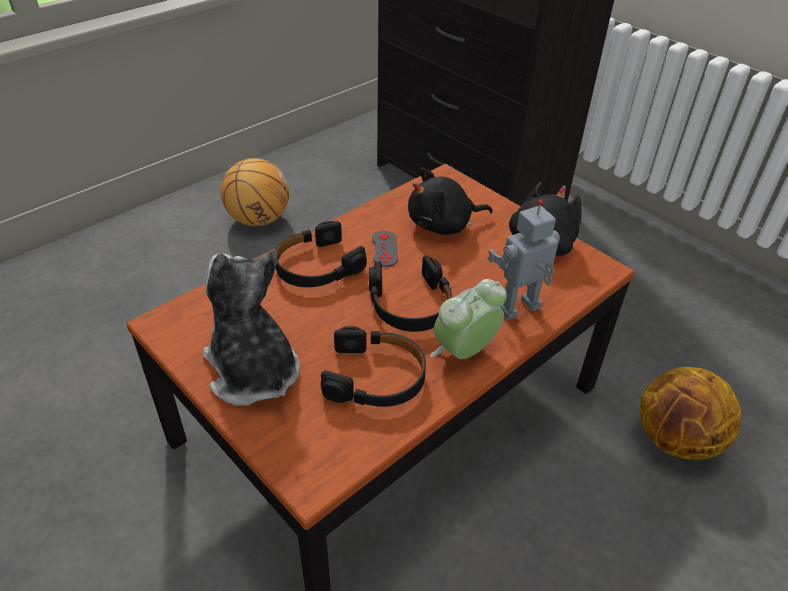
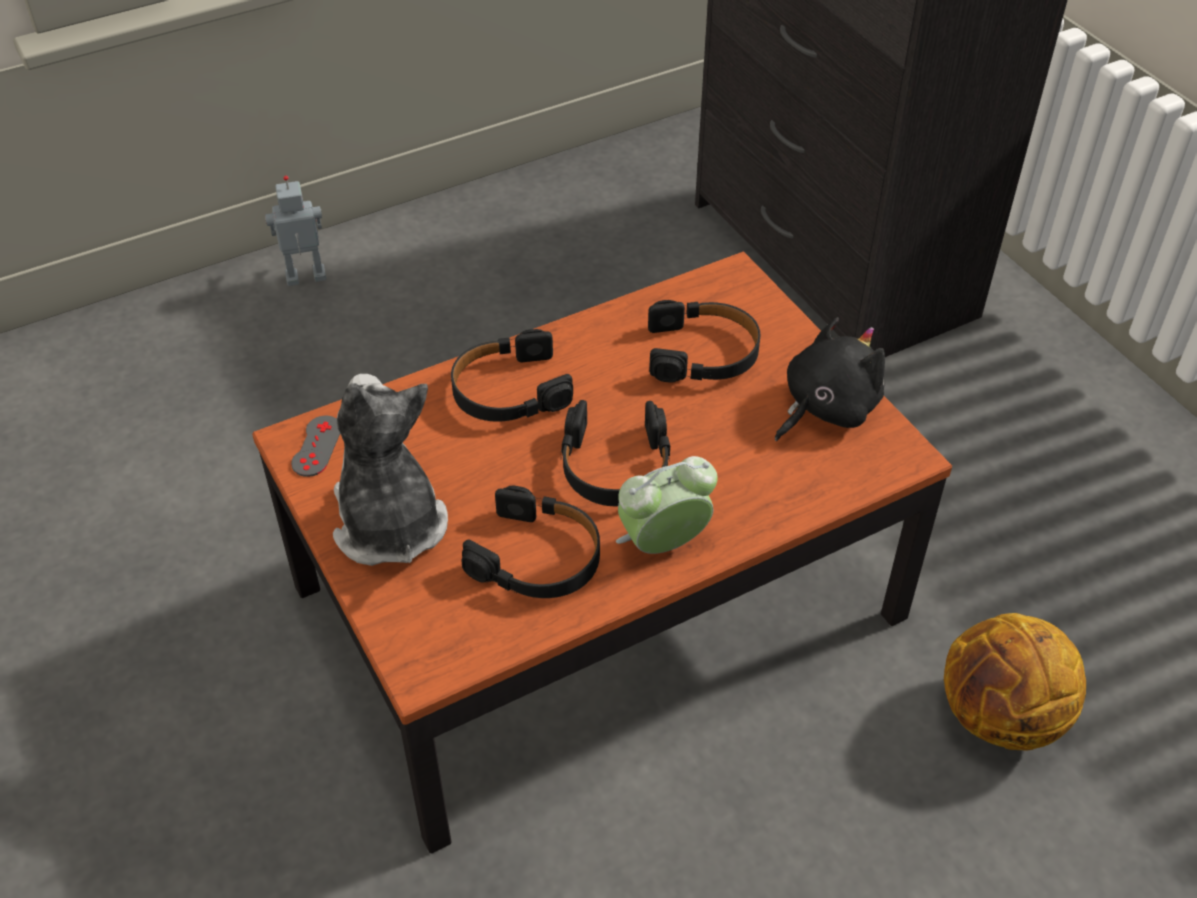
camera: 15 degrees right, 5 degrees up
basketball [221,158,289,226] -> none
grey game controller [372,231,398,267] -> grey game controller moved to [291,416,340,477]
black plush toy [408,167,493,235] -> black headphones [648,300,760,383]
toy robot [487,199,560,320] -> toy robot moved to [265,175,326,286]

